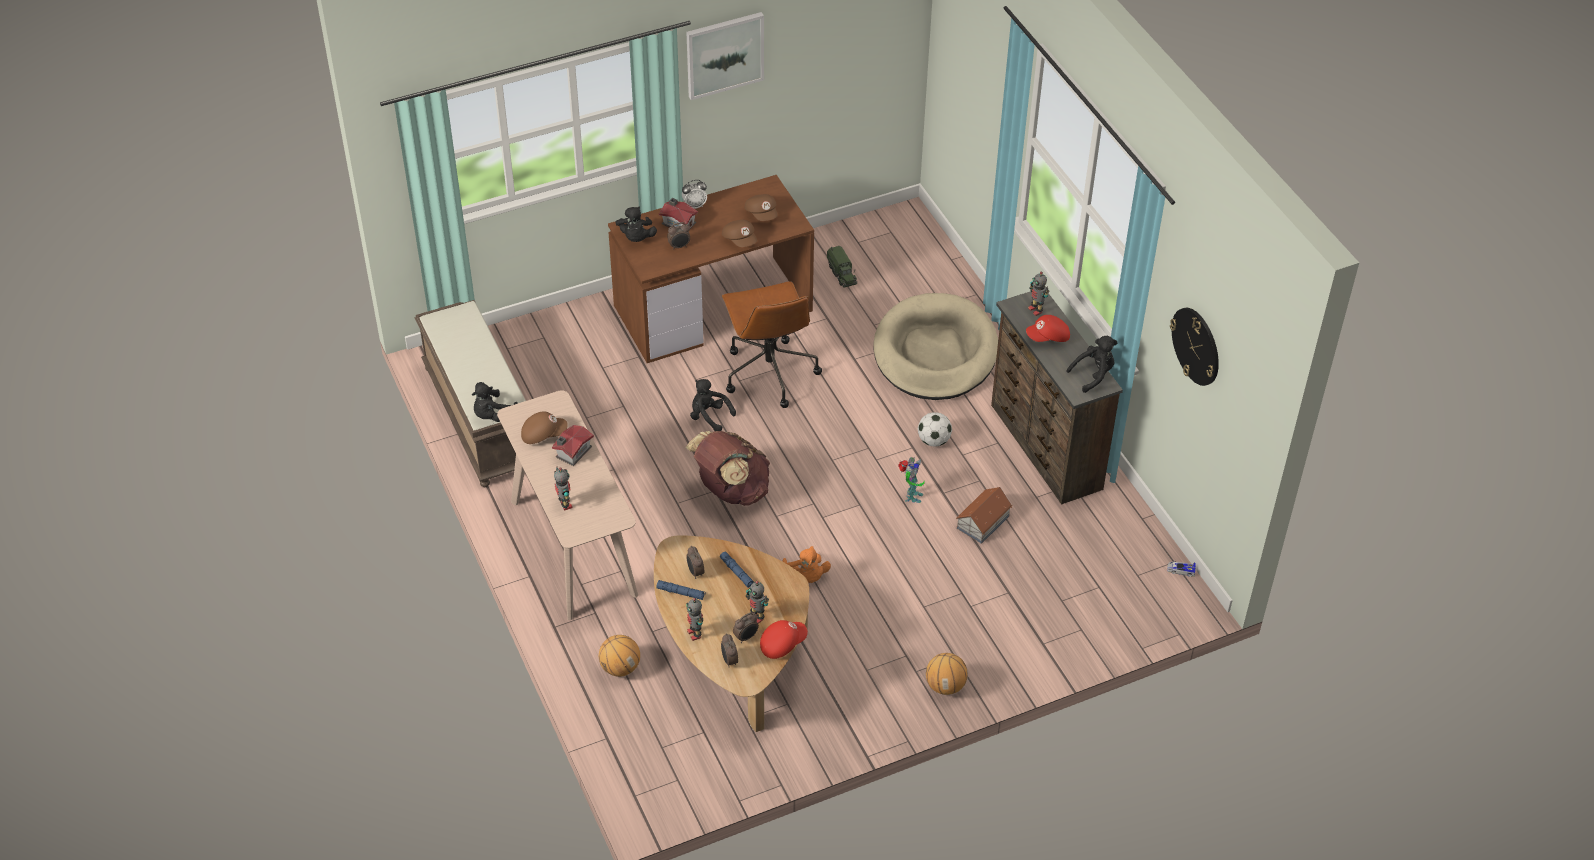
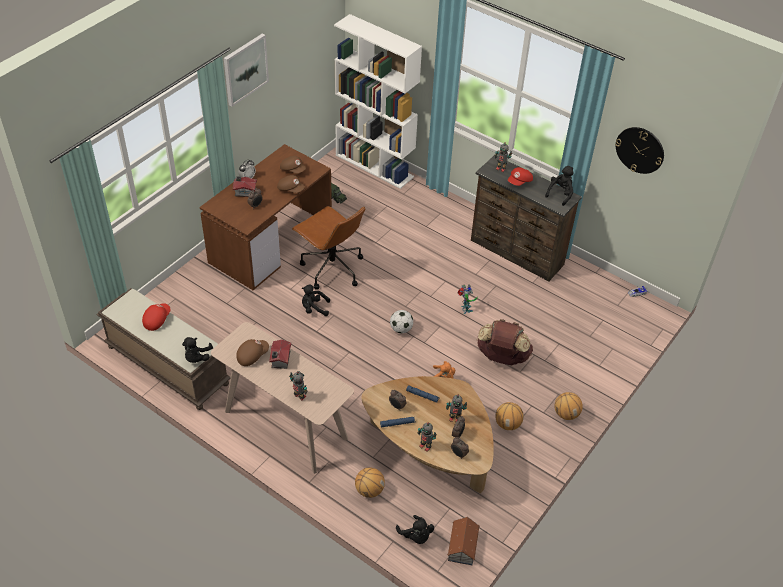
camera: 30 degrees left, 0 degrees up
black plush toy [615,207,657,242] -> black plush toy moved to [396,515,434,544]
brown backpack [686,431,770,506] -> brown backpack moved to [477,319,533,365]
red cap [760,620,808,659] -> red cap moved to [142,303,171,331]
beige dog bed [874,293,998,400] -> none
football [917,412,952,446] -> football moved to [390,310,413,333]
toy house [956,487,1012,544] -> toy house moved to [447,517,480,565]
none -> white bookcase [334,14,422,189]
none -> basketball [495,402,524,430]

